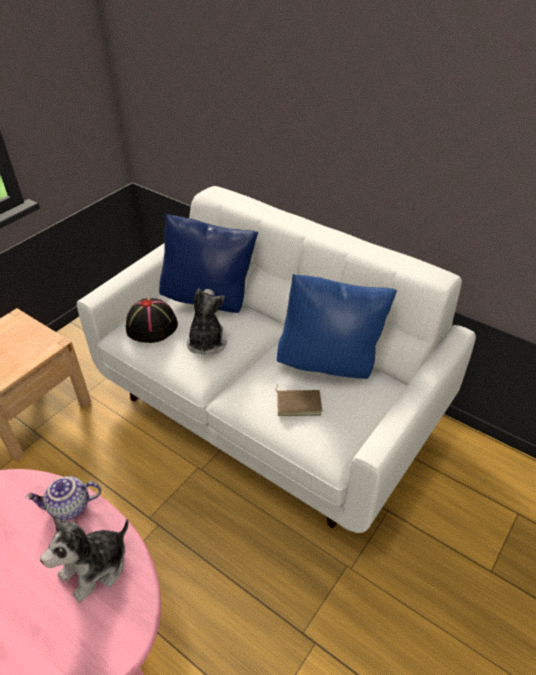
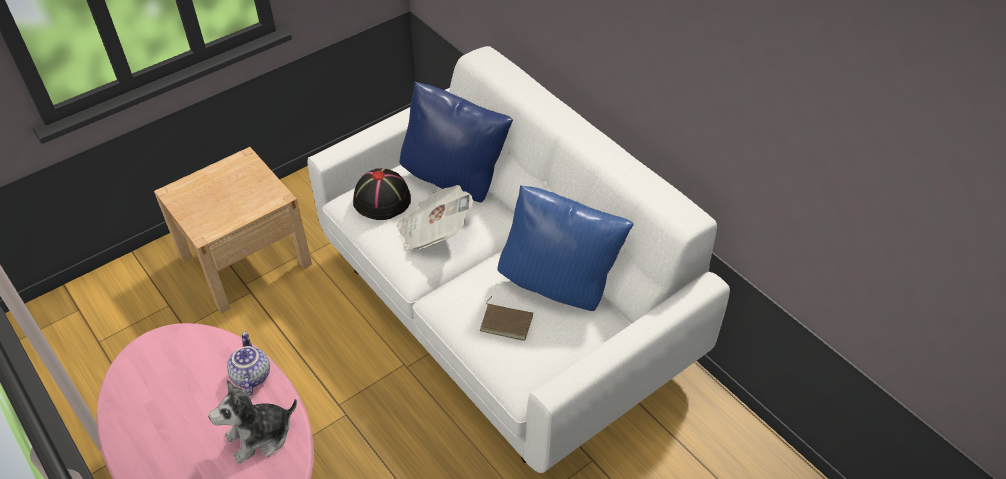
camera: 15 degrees right, 5 degrees up
teapot [25,476,101,521] -> teapot turned 75 degrees clockwise [227,331,270,396]
plush toy [187,288,227,355] -> newspaper [397,185,473,251]

